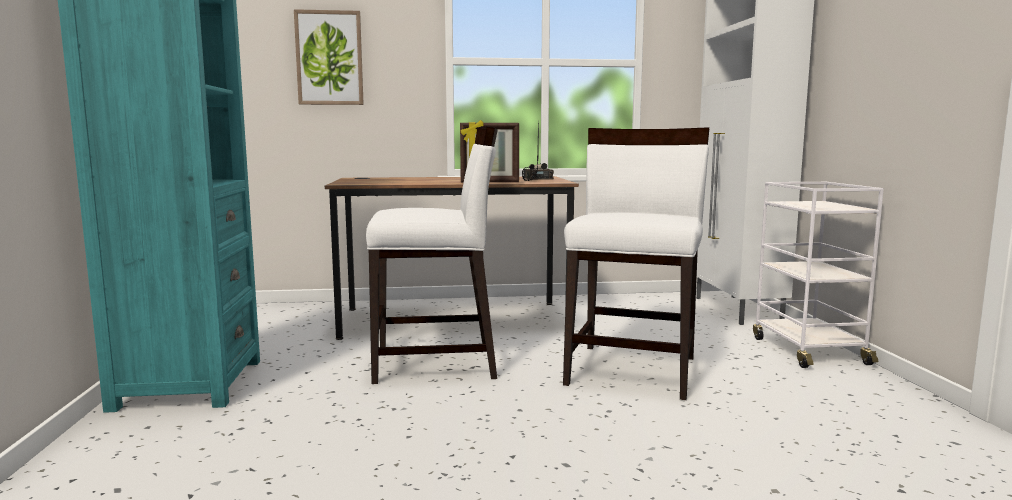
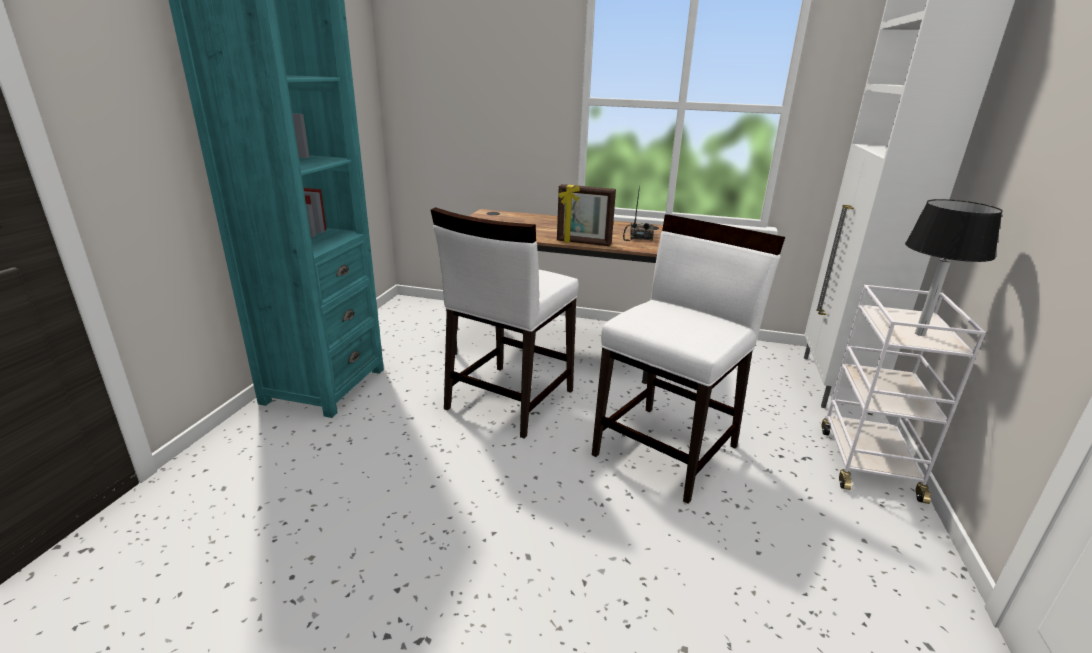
camera: 20 degrees right, 15 degrees up
picture [294,9,364,105] -> none
white chair [366,127,498,384] -> white chair turned 105 degrees clockwise [431,207,579,439]
none -> black table lamp [905,199,1003,336]

